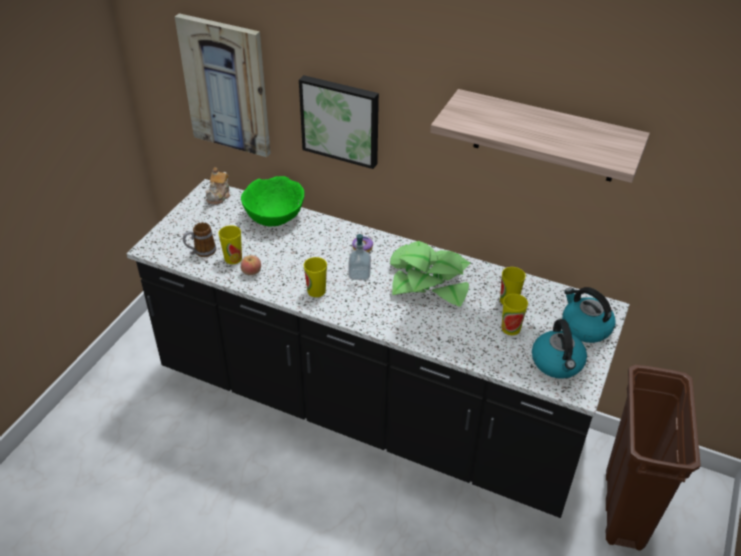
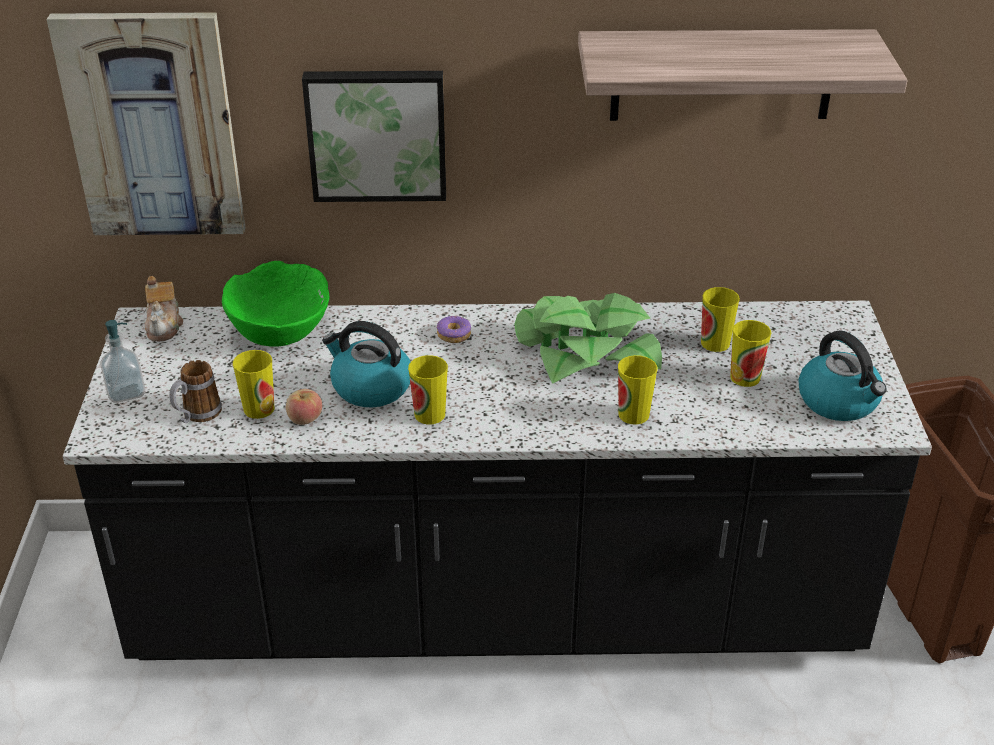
camera: 25 degrees left, 5 degrees down
soap dispenser [348,234,371,280] -> soap dispenser moved to [100,320,145,403]
kettle [562,287,615,343] -> kettle moved to [322,321,410,407]
none -> cup [618,355,657,425]

